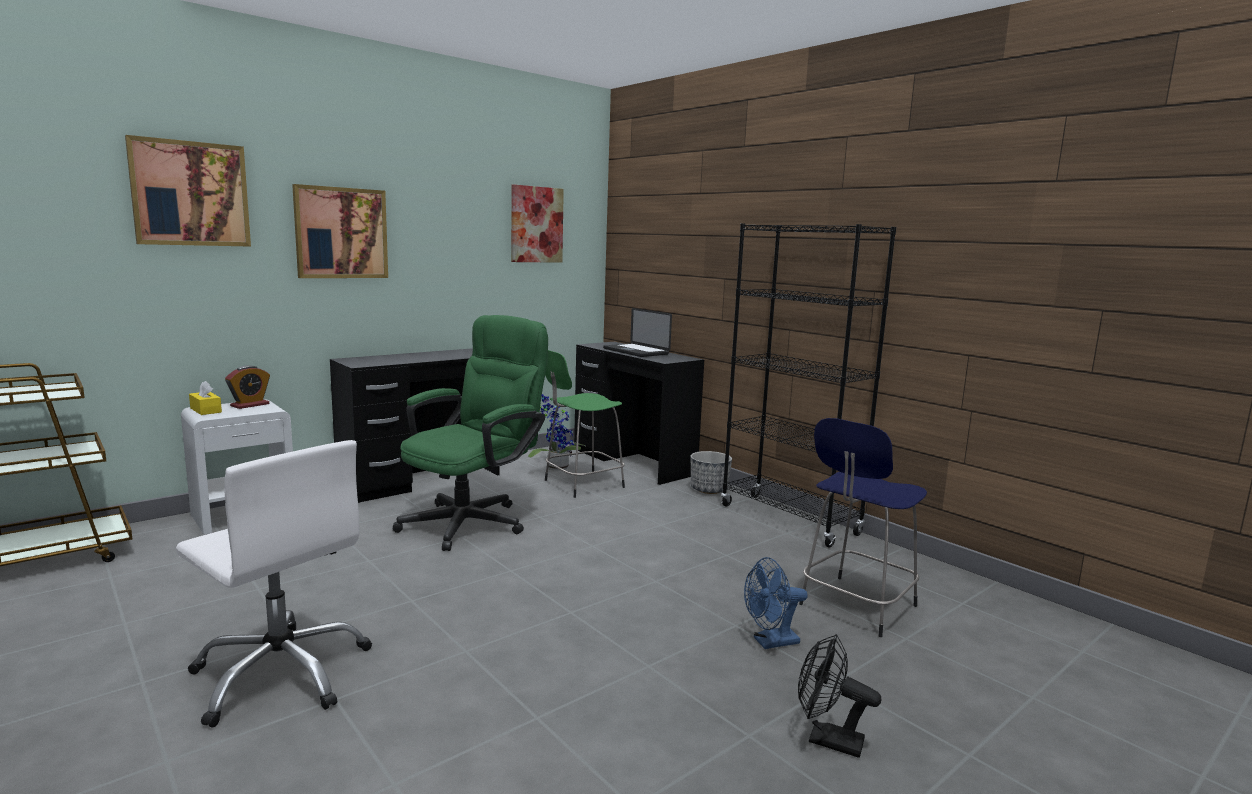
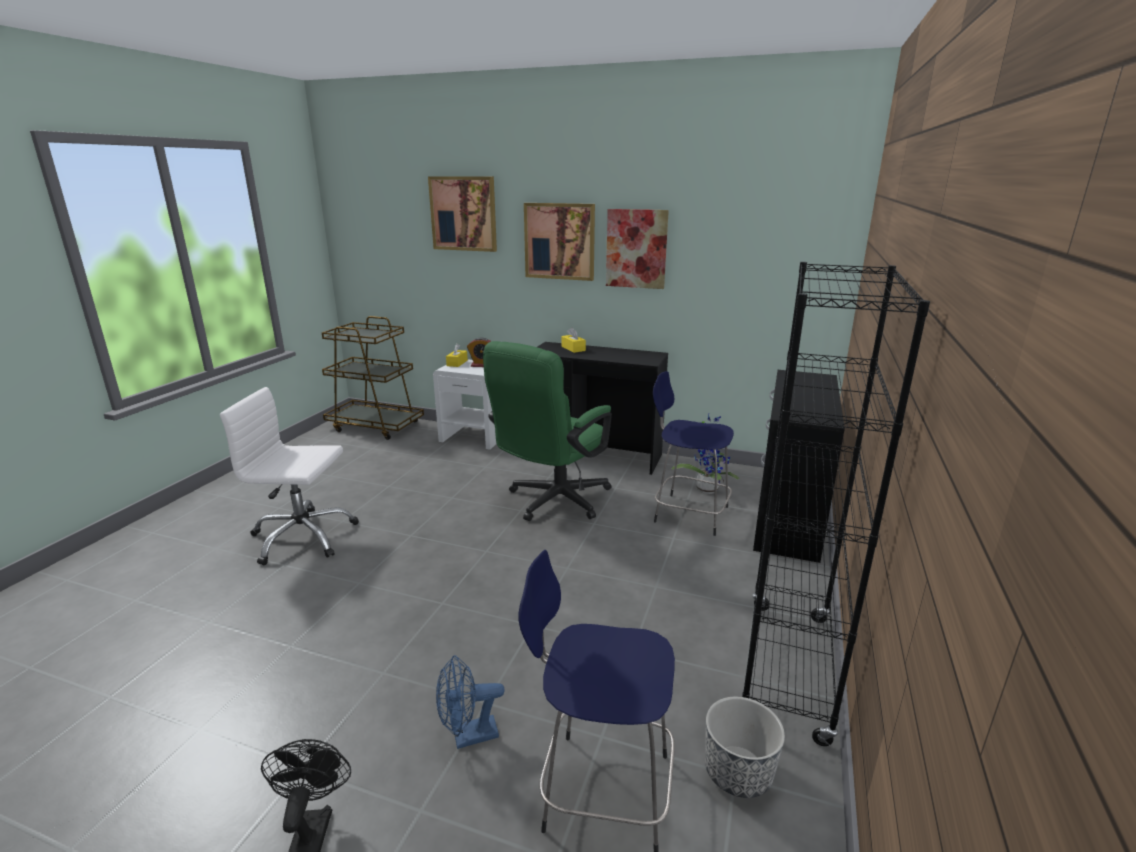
camera: 60 degrees right, 10 degrees up
white office chair [176,440,372,727] -> white office chair turned 90 degrees clockwise [220,387,359,565]
green office chair [393,315,548,551] -> green office chair turned 120 degrees clockwise [483,341,612,521]
picture [511,184,564,263] -> picture moved to [606,209,669,289]
green stool [545,350,625,498] -> blue stool [653,371,734,536]
laptop [603,308,672,357] -> none
planter [691,451,732,494] -> planter moved to [705,697,785,798]
blue fan [744,557,808,649] -> blue fan turned 60 degrees counterclockwise [436,655,505,749]
none -> yellow tissue box [561,327,586,353]

